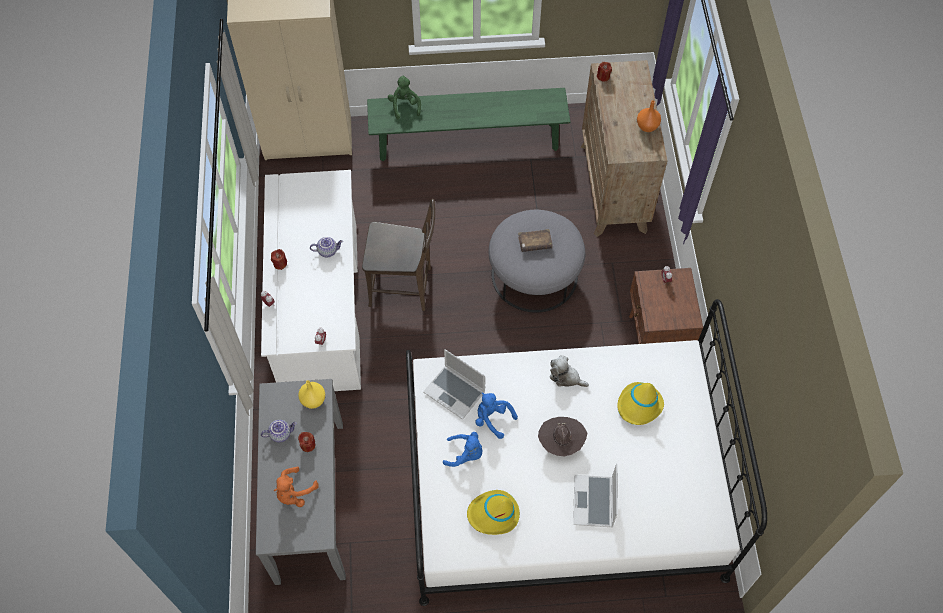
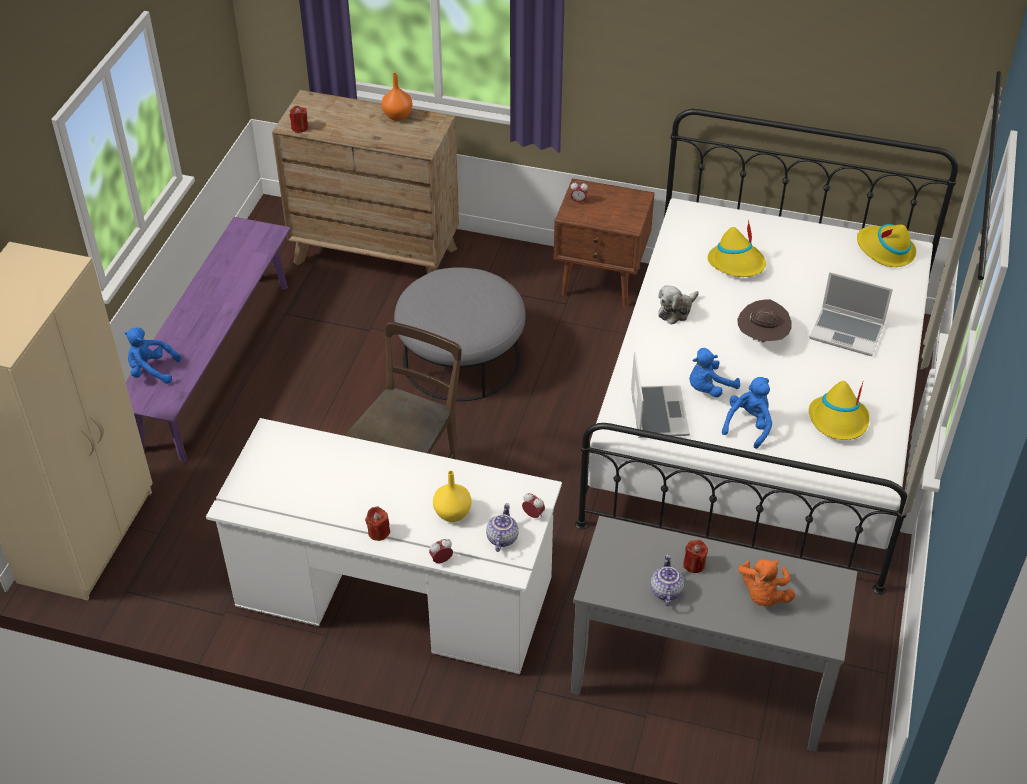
camera: 70 degrees left, 15 degrees down
orange plush toy [274,466,319,507] -> orange plush toy turned 45 degrees clockwise [738,559,795,606]
yellow vase [298,380,325,409] -> yellow vase moved to [433,471,472,522]
teapot [310,237,343,257] -> teapot moved to [486,503,519,552]
green bench [367,88,570,161] -> purple bench [126,217,291,463]
green plush toy [388,75,421,119] -> blue plush toy [124,327,181,384]
laptop [423,349,485,420] -> laptop turned 60 degrees counterclockwise [631,352,690,438]
brown book [518,229,552,252] -> none
none -> yellow hat [857,224,916,267]

